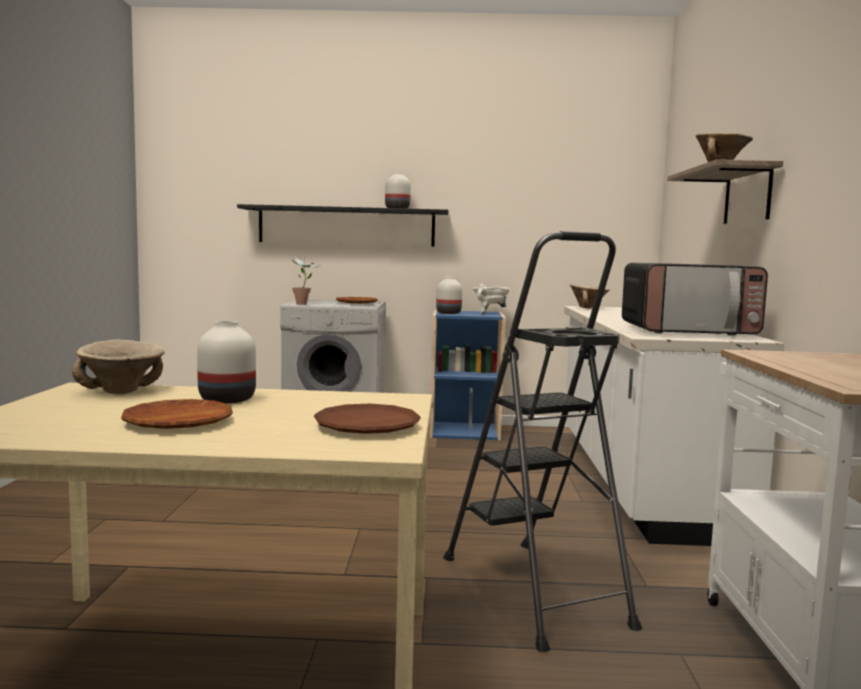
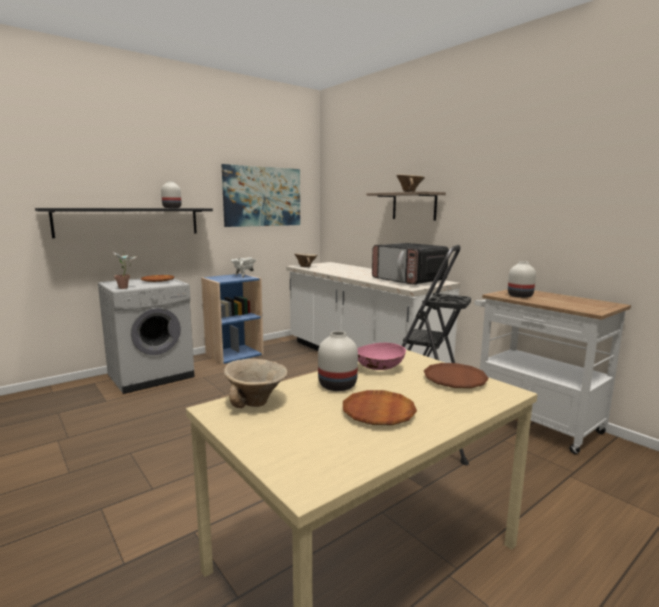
camera: 40 degrees left, 5 degrees up
white vase [436,277,462,314] -> white vase moved to [508,261,536,298]
microwave [622,263,768,336] -> microwave turned 90 degrees clockwise [372,243,449,285]
none -> picture [221,164,300,227]
none -> pink bowl [357,343,406,370]

